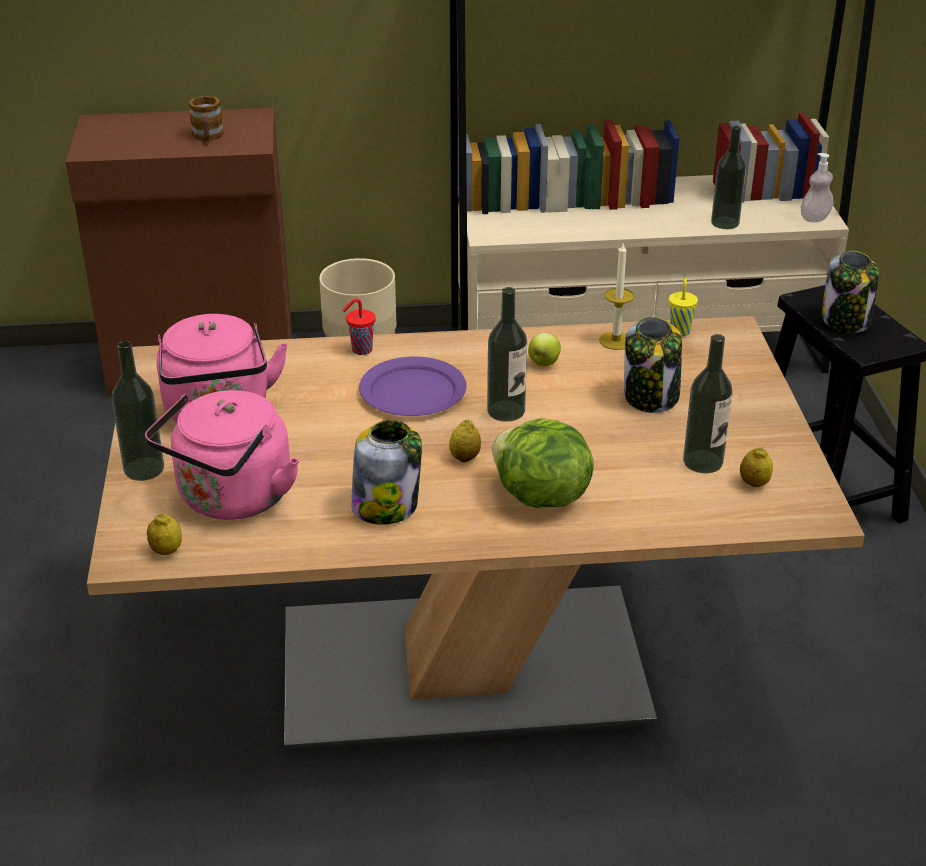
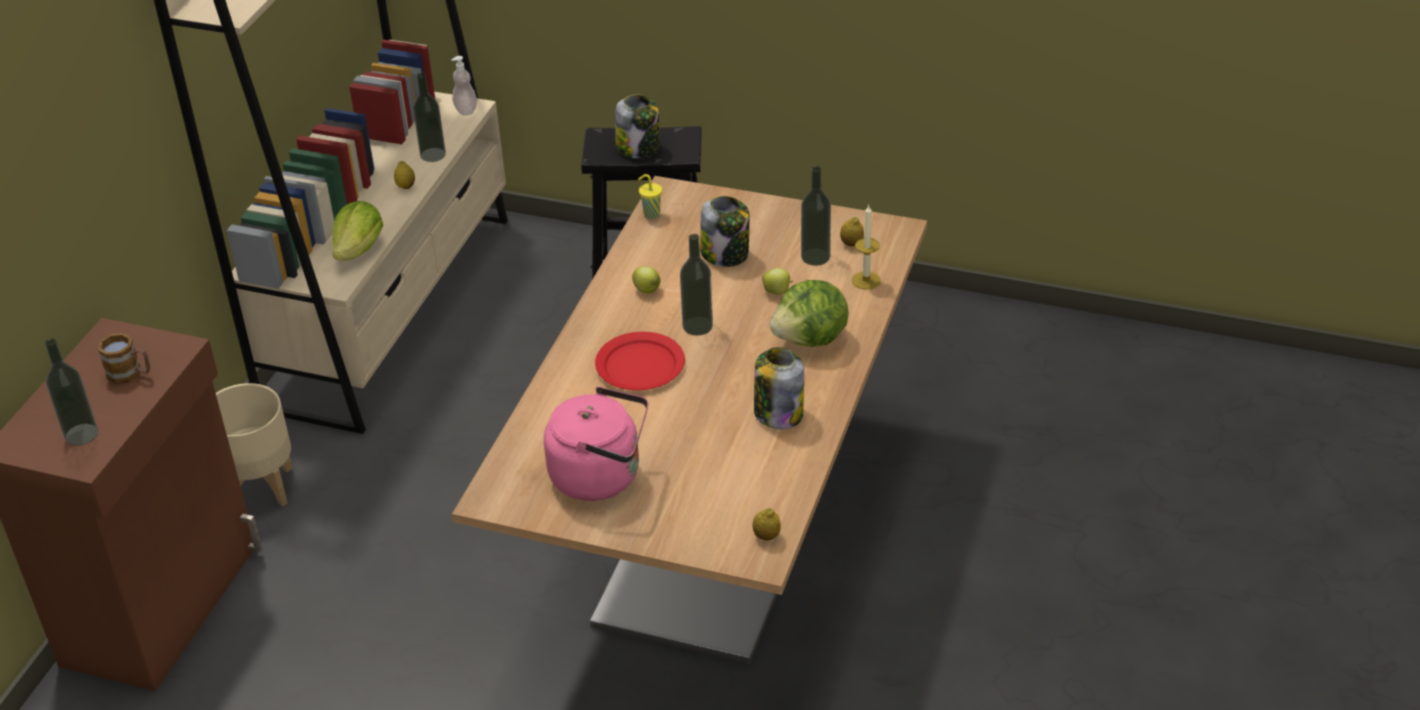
camera: 65 degrees left, 5 degrees up
bottle [112,341,164,481] -> bottle moved to [45,338,98,446]
pink kettle [145,390,299,520] -> none
red cup [343,298,376,355] -> none
purple plate [359,356,467,416] -> red plate [595,332,685,390]
lemon [449,419,481,463] -> lemon moved to [394,161,415,189]
candle [599,242,634,350] -> candle moved to [852,205,881,289]
none -> lettuce [333,201,383,261]
none -> apple [762,268,793,295]

